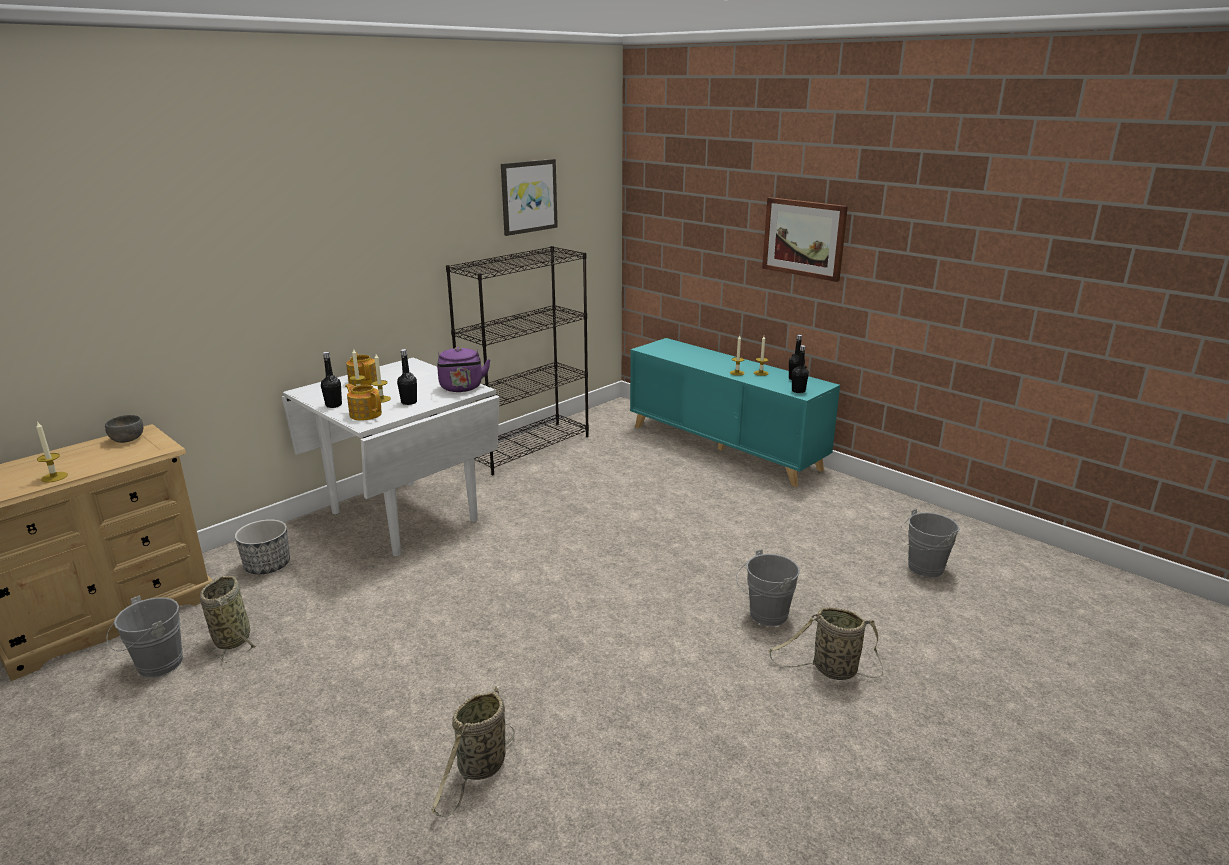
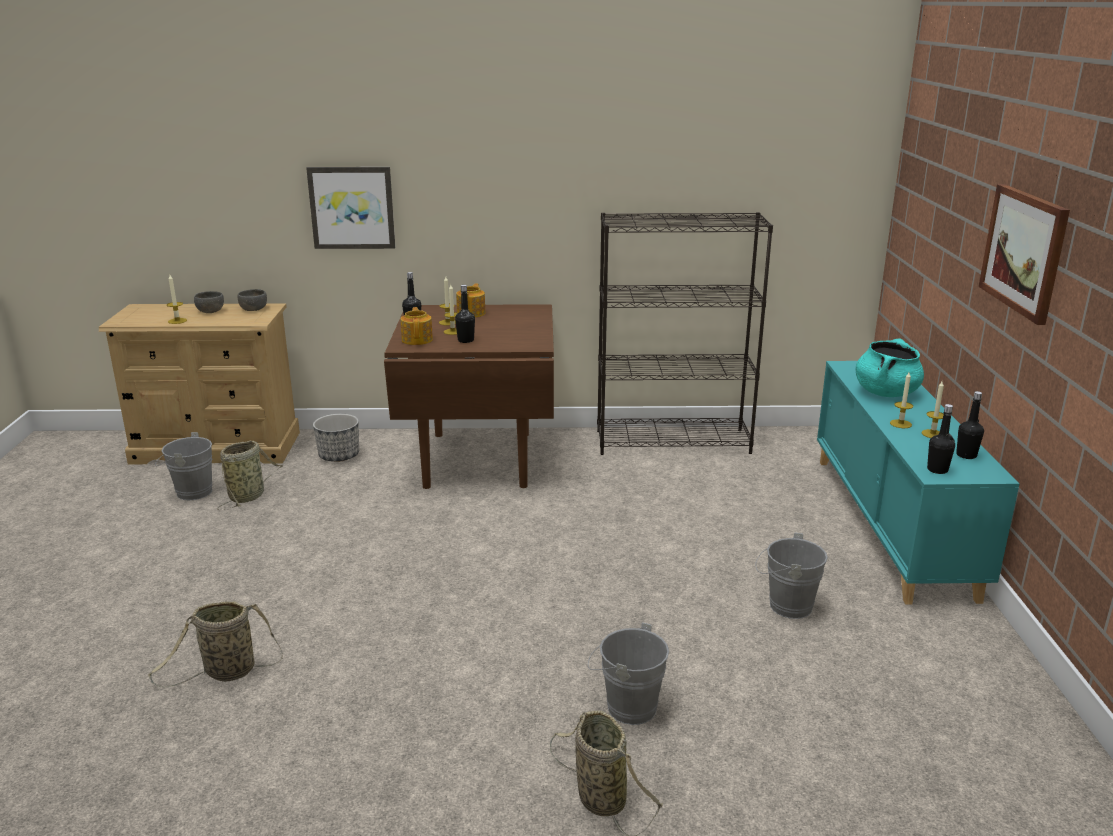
camera: 45 degrees right, 0 degrees up
white dining table [282,358,500,556] -> brown dining table [384,304,554,489]
purple kettle [437,347,491,392] -> none
picture [501,159,558,236] -> picture moved to [306,167,395,249]
grey bucket [899,509,959,578] -> grey bucket moved to [755,533,828,619]
none -> grey bowl [194,291,224,313]
none -> turquoise cooking pot [856,339,924,397]

